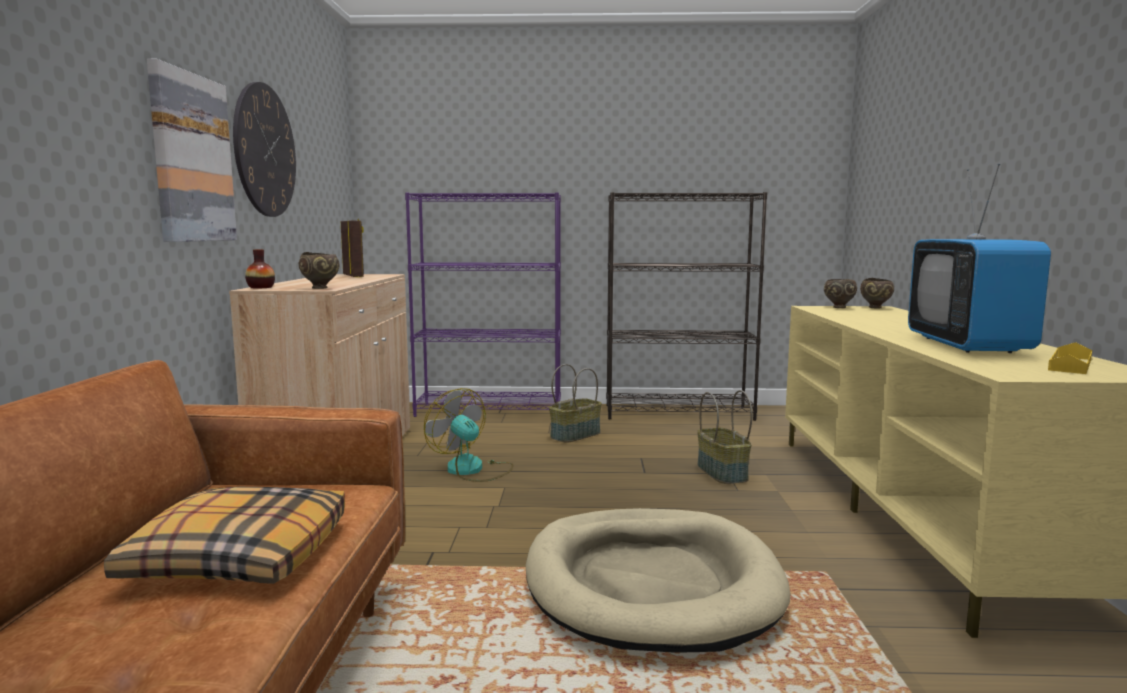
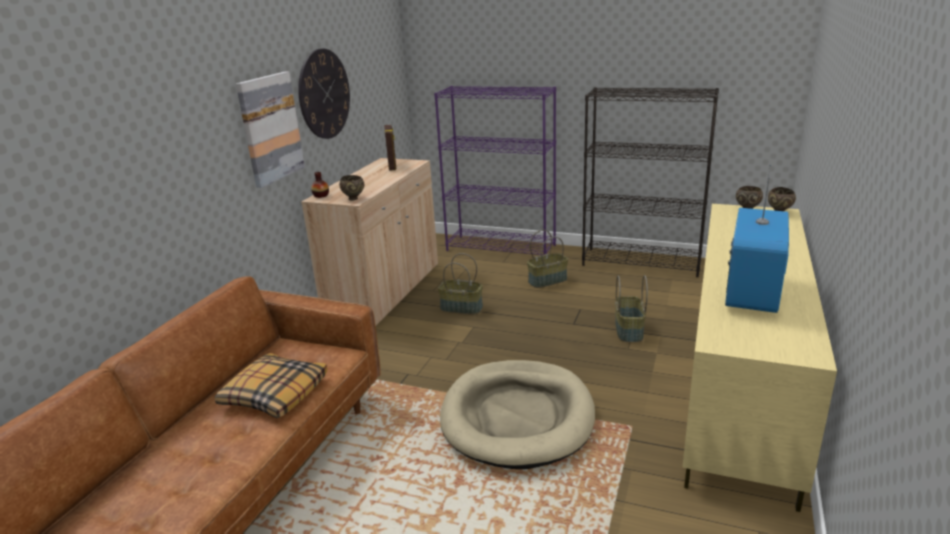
camera: 20 degrees right, 15 degrees up
fan [424,388,513,482] -> basket [438,253,483,314]
yellow tray [1048,342,1092,374] -> none

